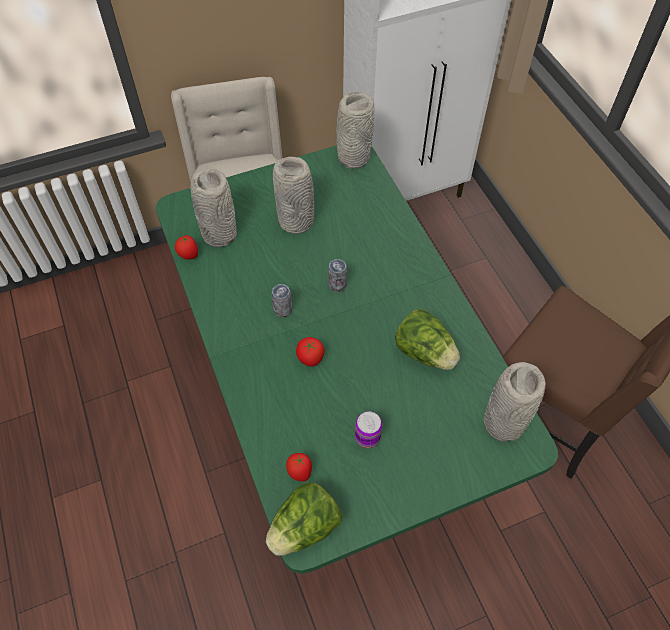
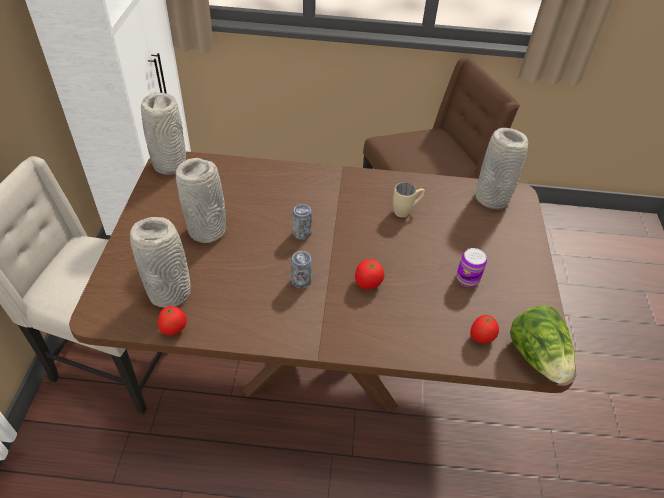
camera: 65 degrees left, 10 degrees down
green dining table [156,145,558,574] -> brown dining table [69,151,576,412]
lettuce [395,309,460,370] -> beige mug [393,182,425,217]

